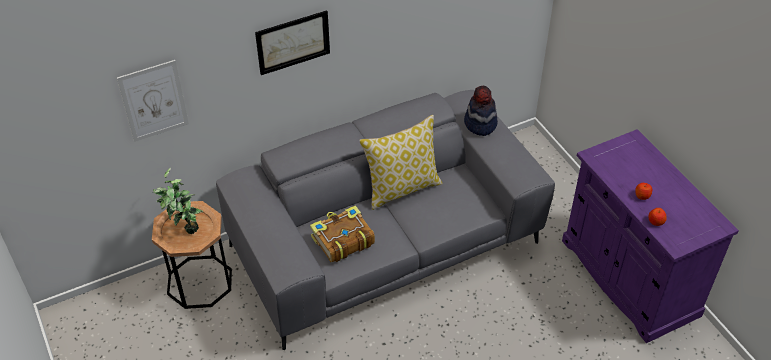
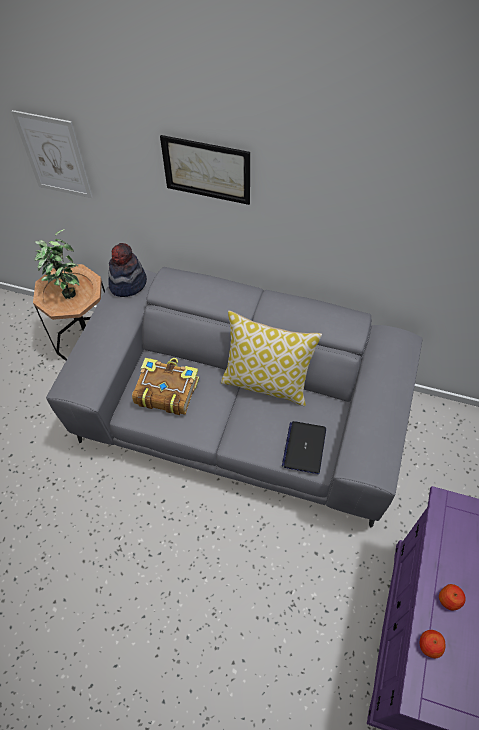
camera: 45 degrees right, 10 degrees up
hat [464,86,498,136] -> hat moved to [108,243,147,297]
none -> laptop [282,421,326,474]

